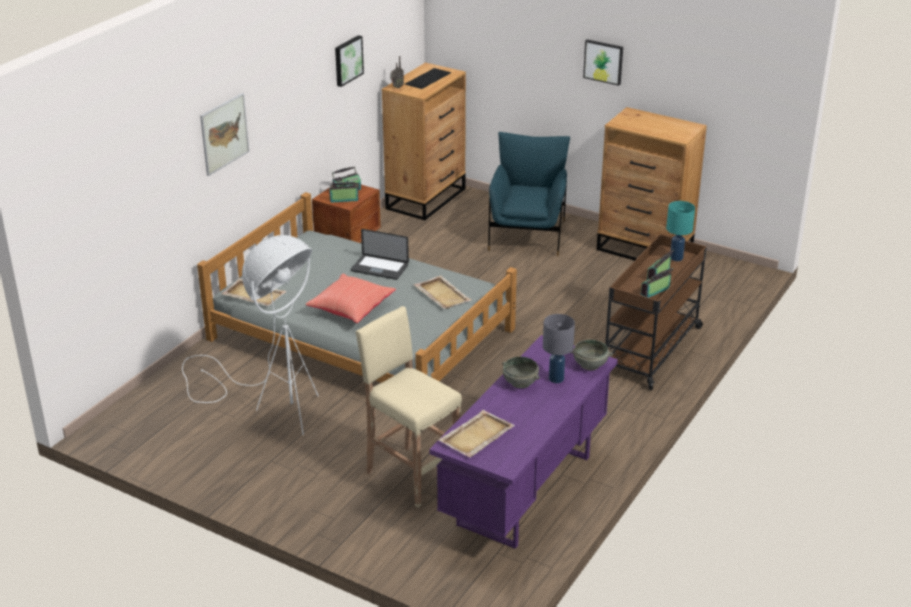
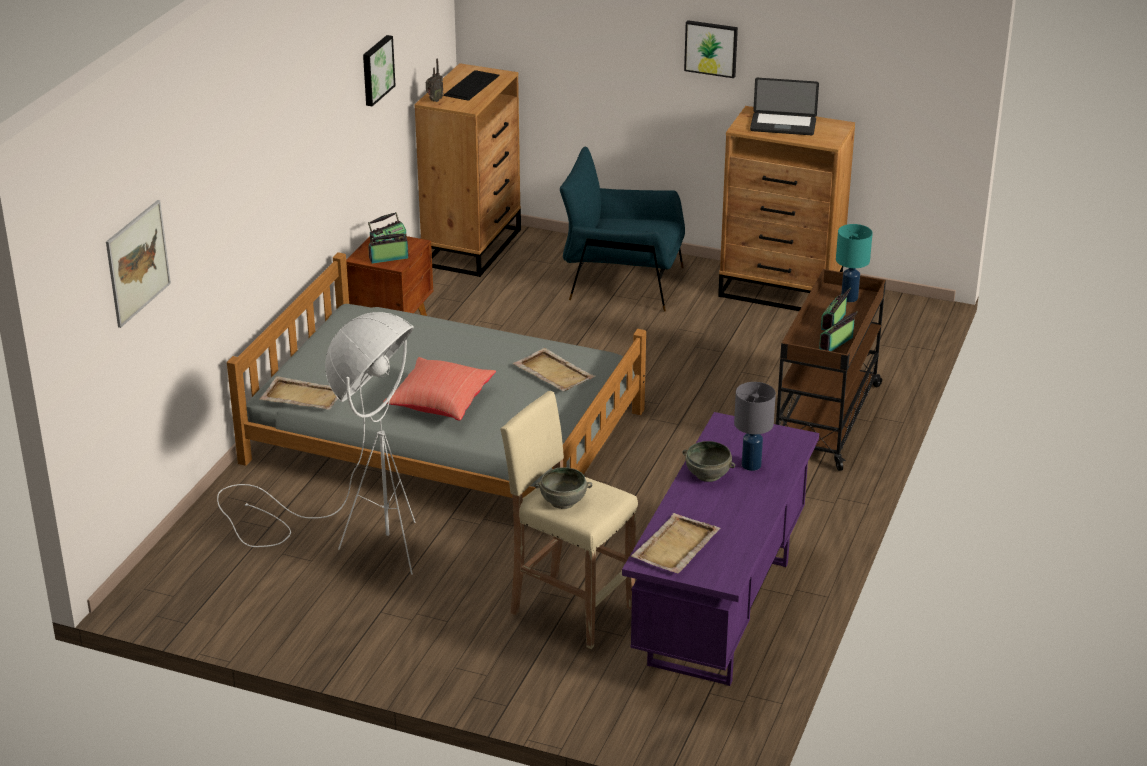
camera: 10 degrees left, 0 degrees up
picture [200,93,249,176] -> picture moved to [106,200,171,328]
laptop [351,229,409,280] -> laptop moved to [750,78,819,135]
blue armchair [488,132,570,256] -> blue armchair turned 75 degrees counterclockwise [560,147,685,312]
grey bowl [570,340,613,370] -> grey bowl moved to [534,467,592,509]

